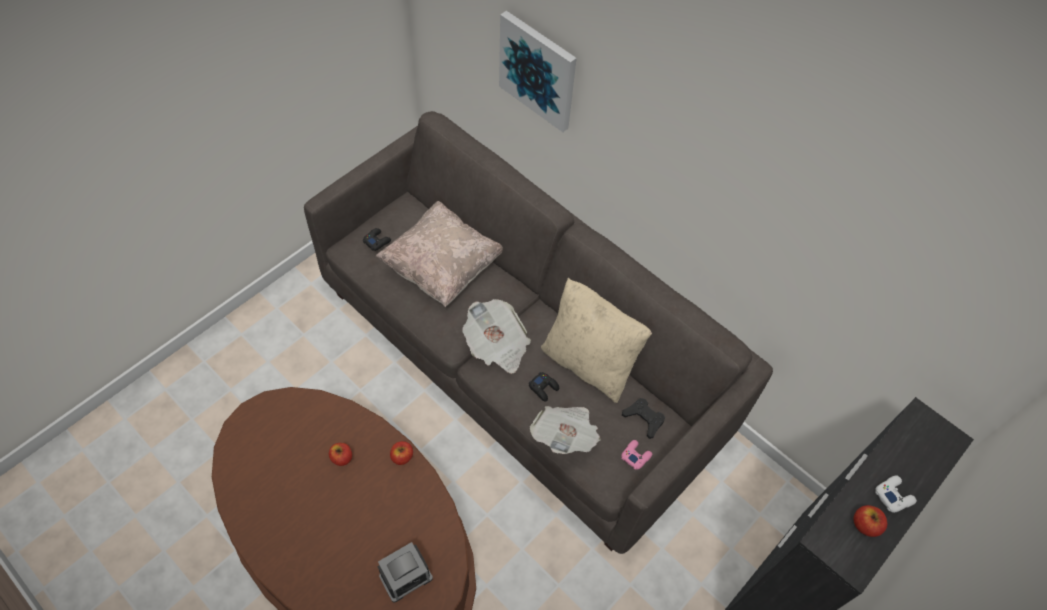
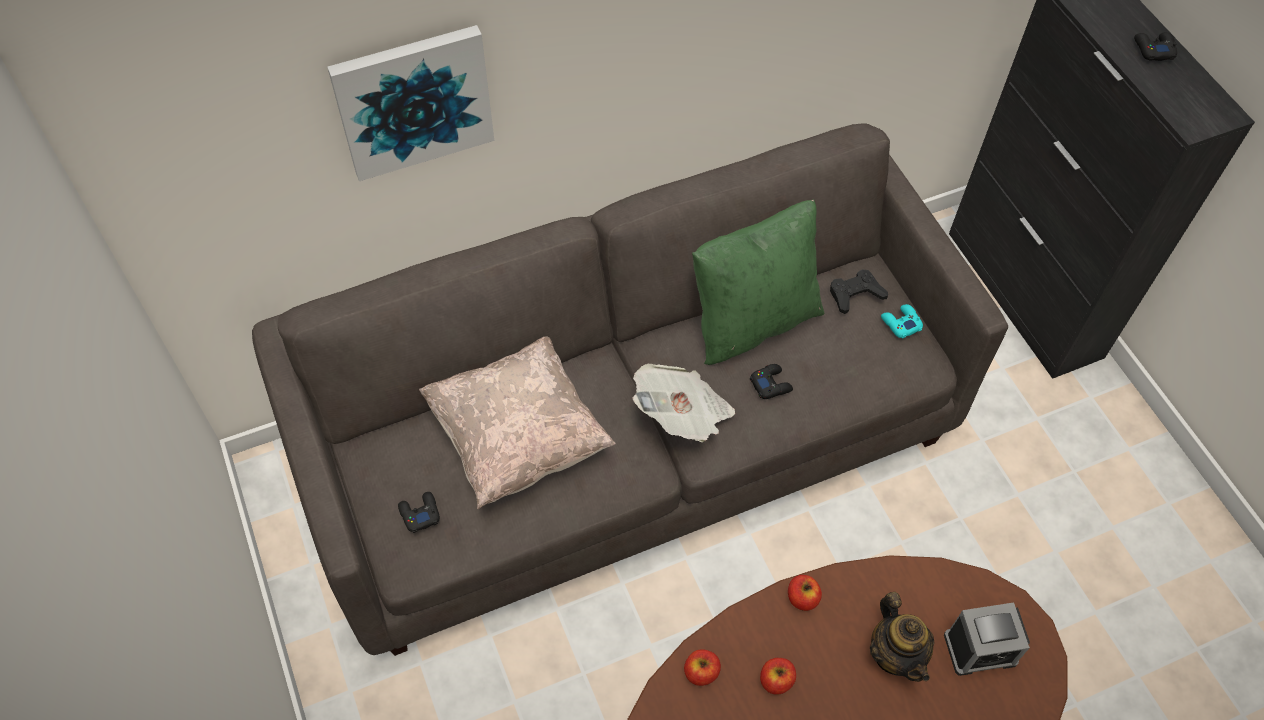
camera: 65 degrees left, 0 degrees up
alarm clock [377,542,433,603] -> alarm clock turned 90 degrees clockwise [944,602,1030,676]
newspaper [530,406,601,454] -> none
beige pillow [541,278,652,403] -> green pillow [692,200,824,365]
pink game controller [621,440,652,470] -> turquoise game controller [881,304,923,339]
apple [853,505,887,537] -> apple moved to [684,649,721,686]
white game controller [875,475,917,513] -> black game controller [1134,32,1177,61]
none -> teapot [870,592,934,682]

